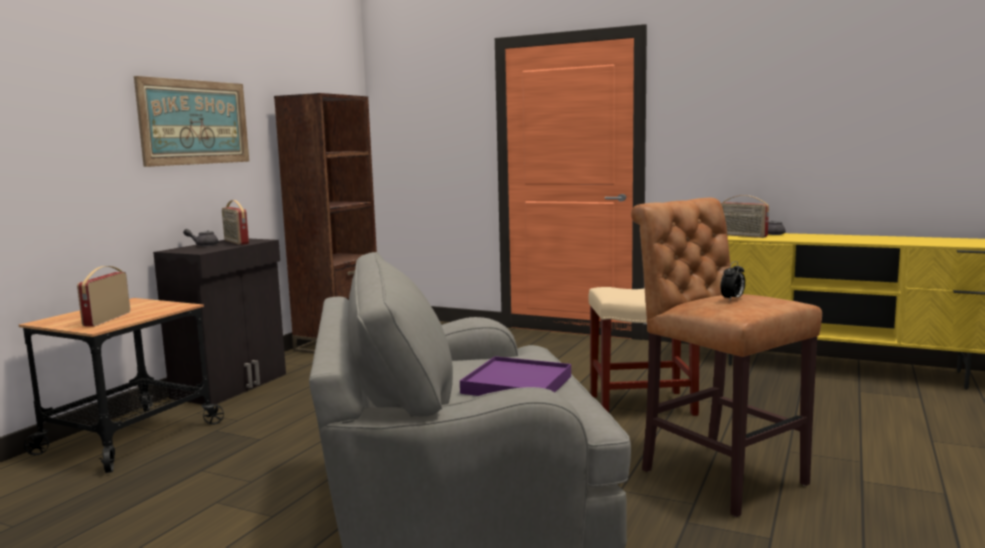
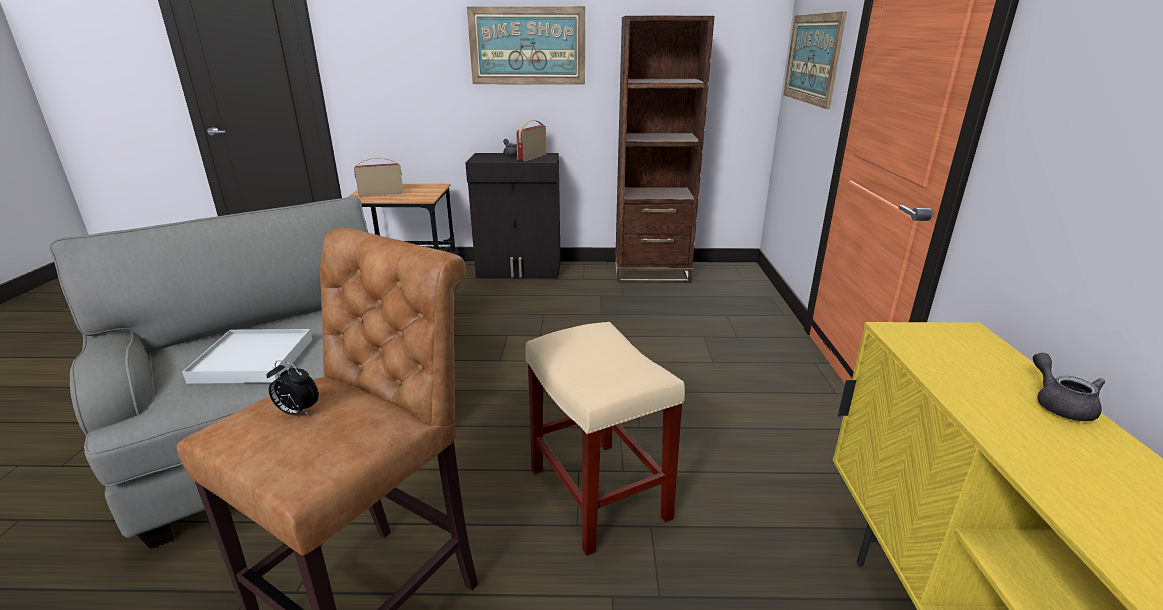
camera: 65 degrees right, 15 degrees up
purple tray [460,356,571,396] -> white tray [182,329,312,384]
radio [721,195,769,238] -> none
none -> picture [784,11,847,109]

